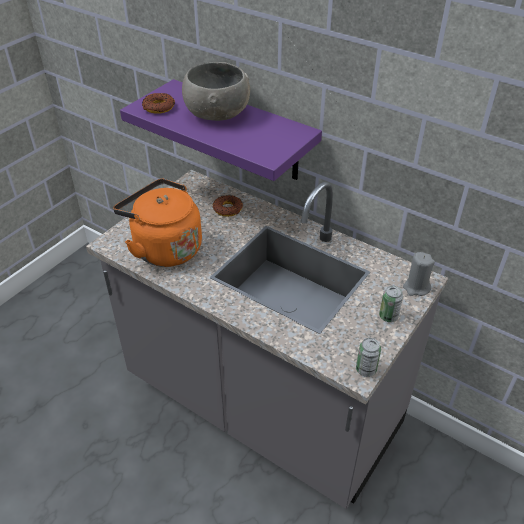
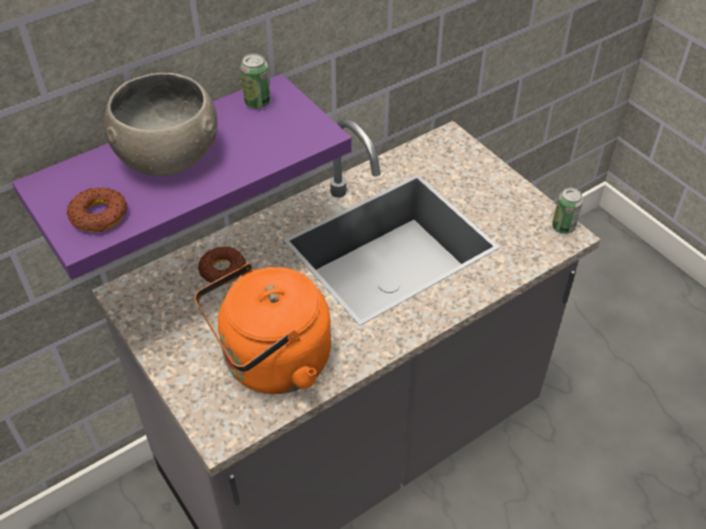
camera: 70 degrees left, 5 degrees up
can [379,285,403,322] -> can moved to [240,54,271,109]
grey candle [403,252,435,296] -> none

